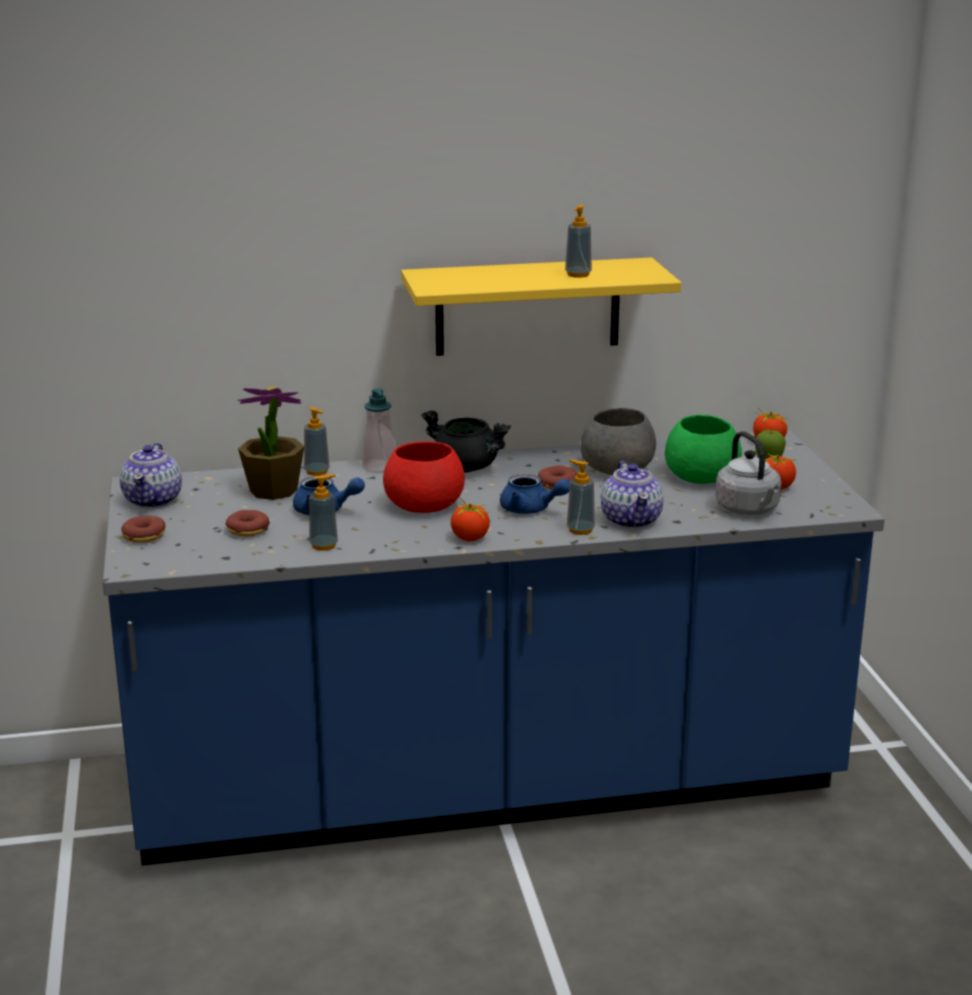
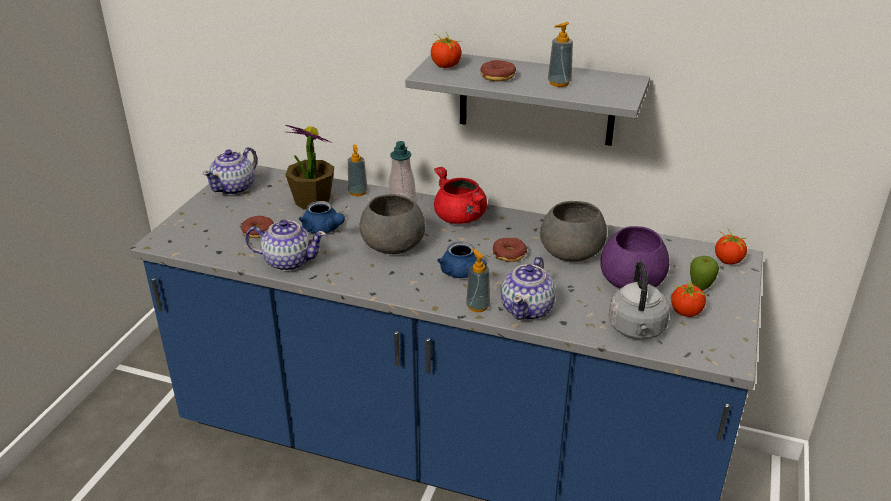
camera: 30 degrees right, 10 degrees up
donut [121,516,166,543] -> donut moved to [480,60,516,82]
soap dispenser [309,474,338,551] -> teapot [245,220,326,271]
red bowl [383,441,465,513] -> grey bowl [360,194,425,254]
yellow shelf [401,257,681,356] -> grey shelf [405,54,650,146]
black cooking pot [421,410,511,473] -> red cooking pot [434,167,487,224]
tomato [449,498,490,541] -> tomato moved to [431,32,462,68]
green bowl [665,414,742,484] -> purple bowl [600,226,669,288]

